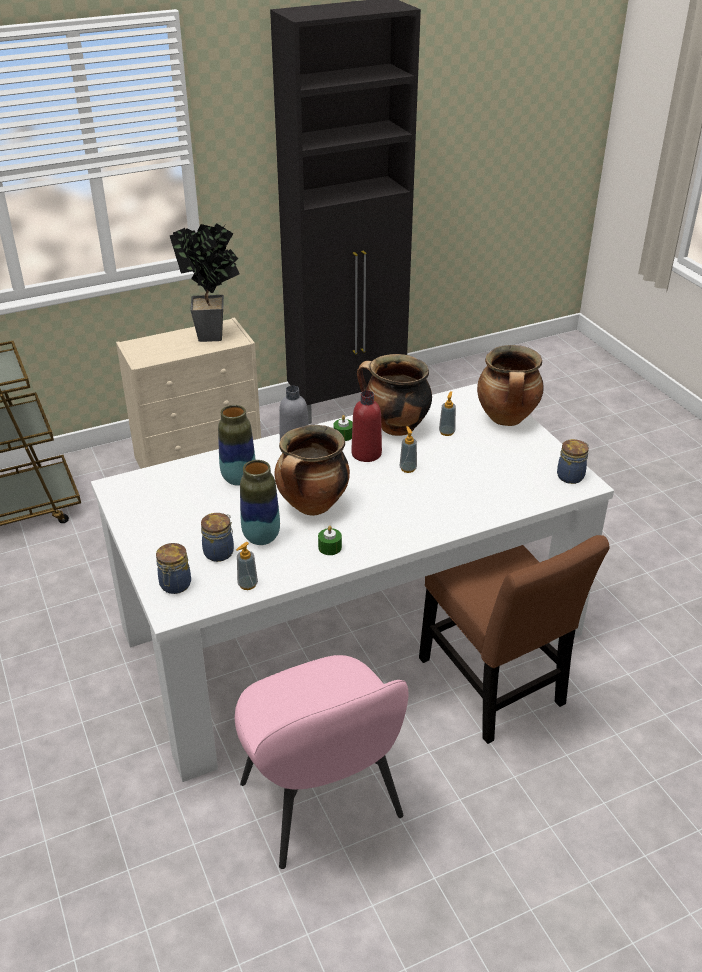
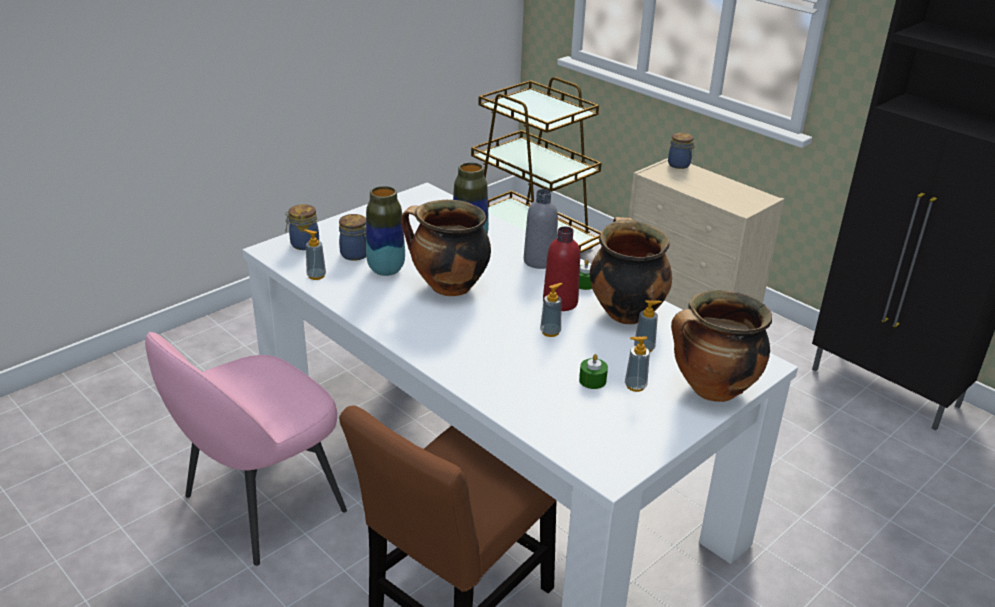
camera: 70 degrees right, 5 degrees down
potted plant [169,223,240,342] -> none
green candle [318,526,342,555] -> green candle moved to [579,354,608,389]
jar [557,439,589,484] -> jar moved to [668,133,695,169]
none -> soap dispenser [625,336,650,392]

